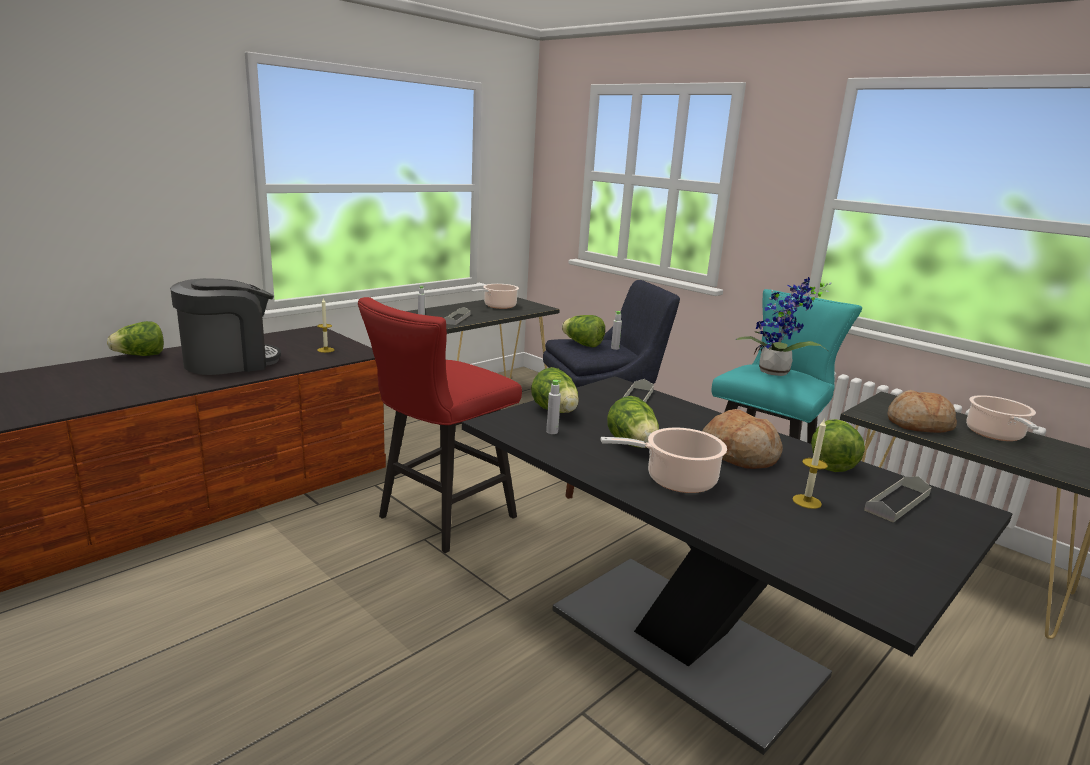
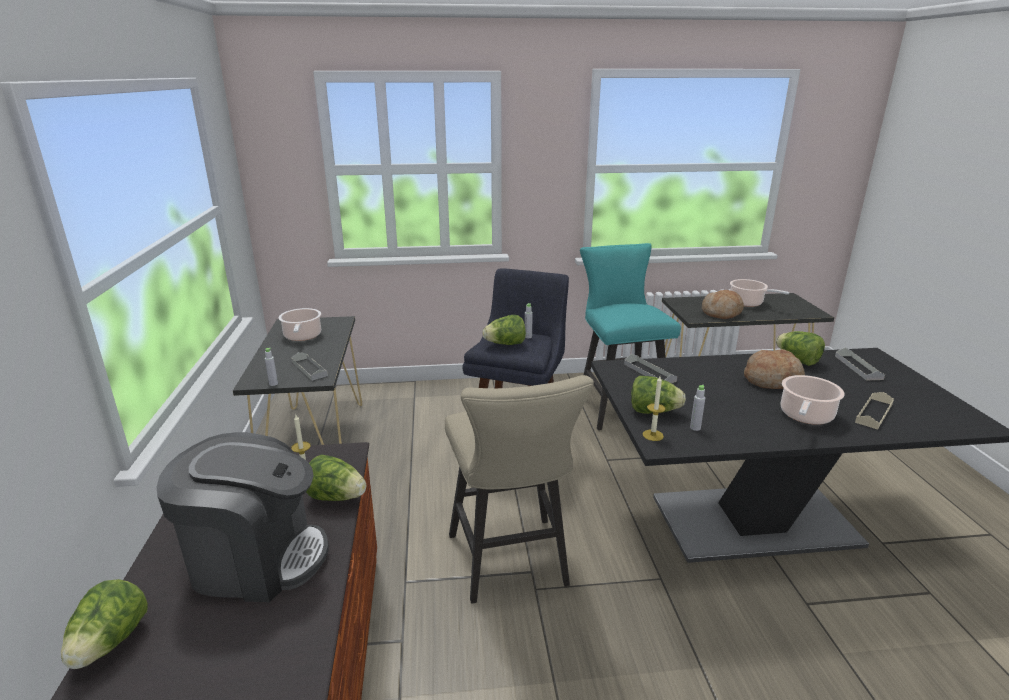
camera: 50 degrees left, 5 degrees up
coffee machine [170,278,281,375] -> coffee machine turned 90 degrees clockwise [157,432,329,602]
red stool [358,297,522,553] -> beige stool [445,375,594,604]
lettuce [607,396,659,448] -> lettuce moved to [306,454,366,501]
potted plant [736,277,832,376] -> none
candle [792,419,828,509] -> candle moved to [643,376,666,441]
none -> beige tray [855,392,894,430]

